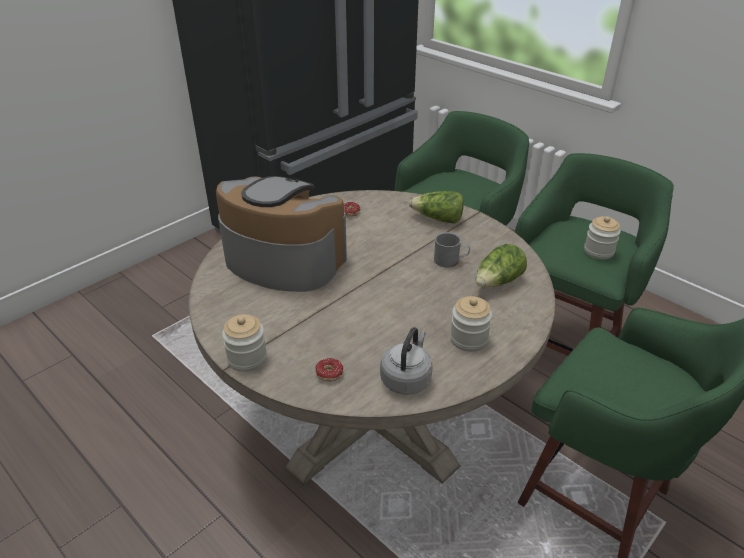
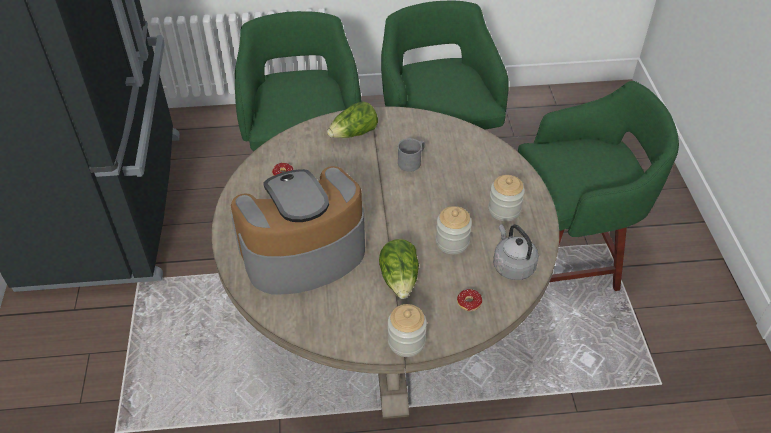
camera: 50 degrees left, 10 degrees up
lettuce [476,244,527,287] -> lettuce moved to [379,239,419,299]
jar [584,216,621,259] -> jar moved to [436,206,472,254]

